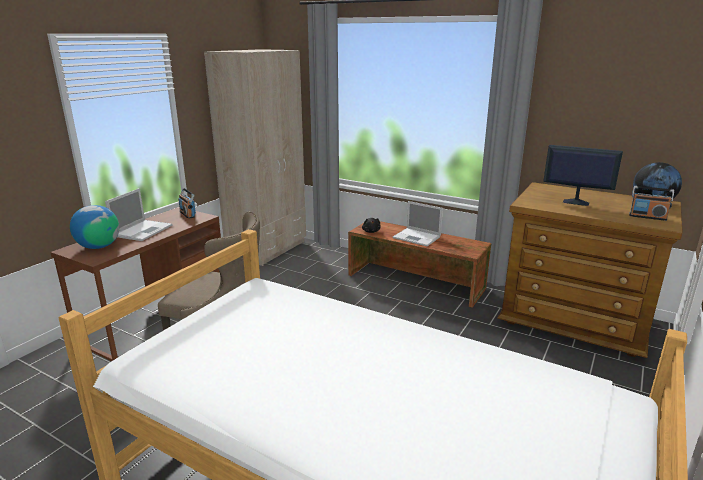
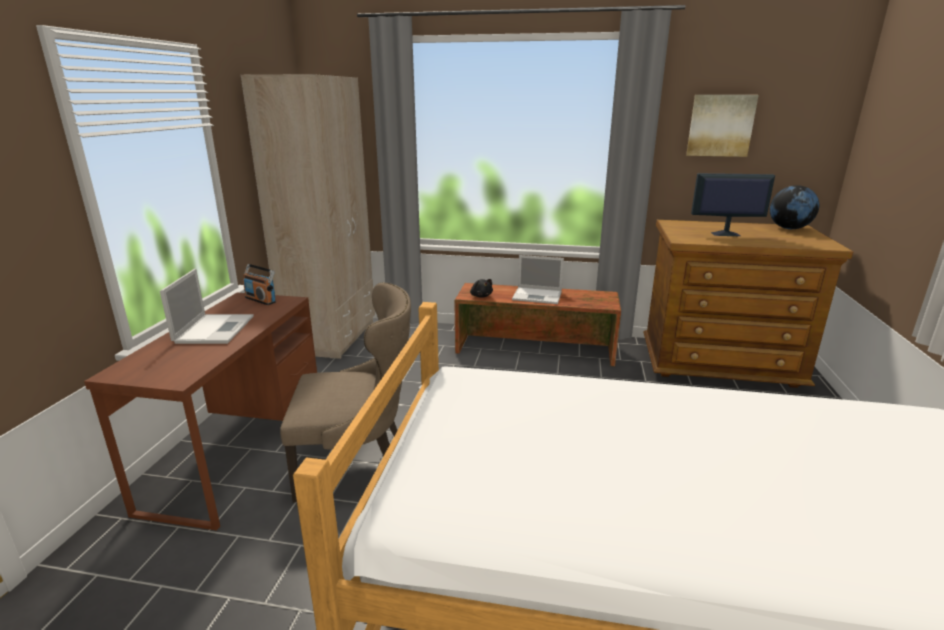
camera: 20 degrees left, 0 degrees up
globe [70,205,119,249] -> none
radio [629,186,674,221] -> none
none -> picture [686,95,759,157]

